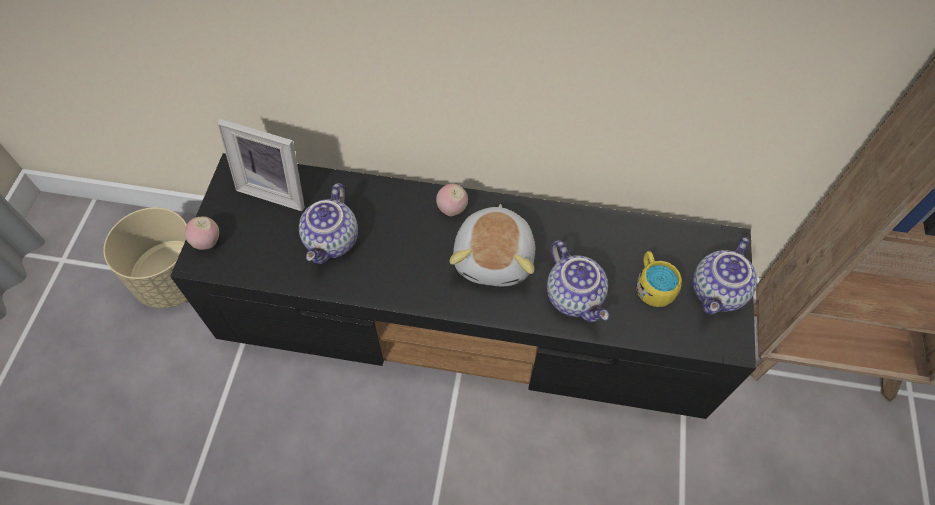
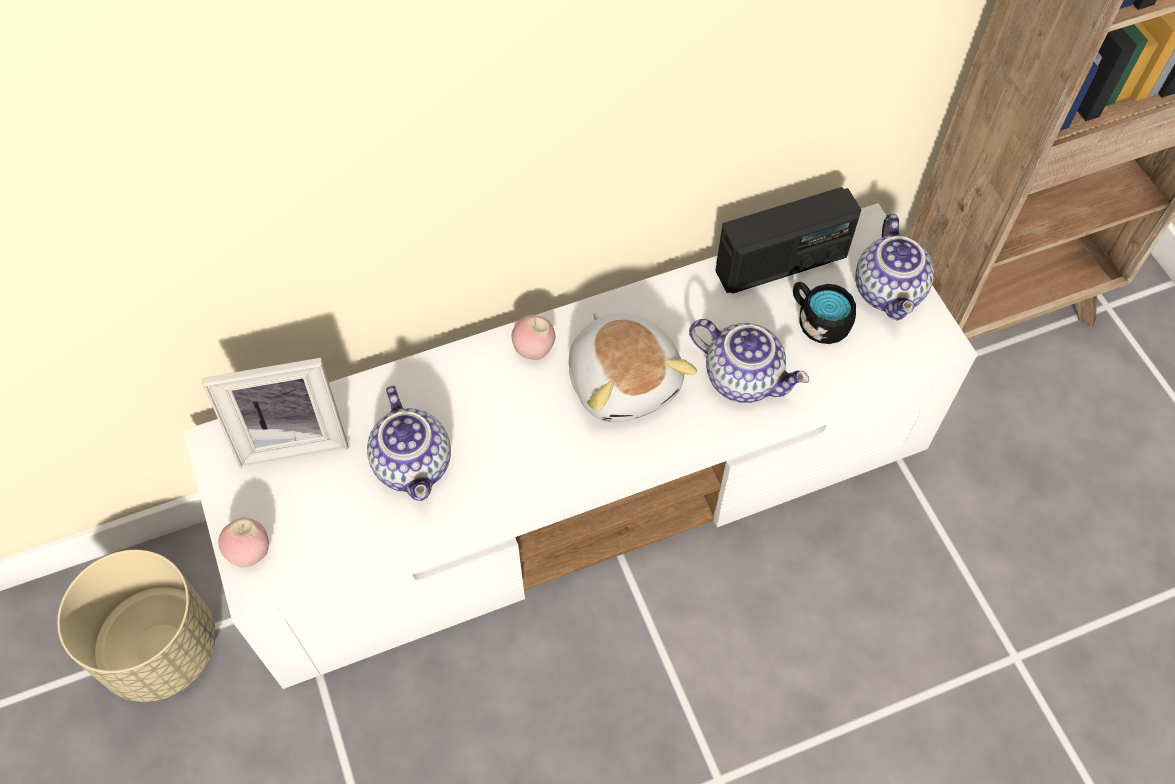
camera: 30 degrees left, 0 degrees up
black tv stand [170,153,756,419] -> white tv stand [183,203,977,689]
yellow mug [636,251,682,307] -> black mug [793,282,856,344]
none -> radio [715,187,861,293]

